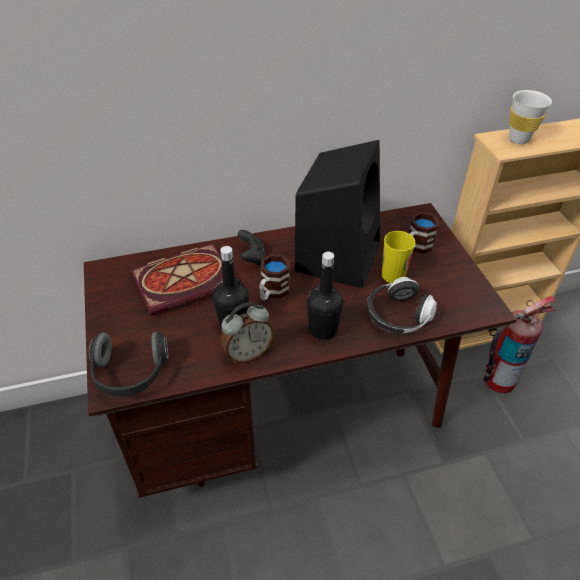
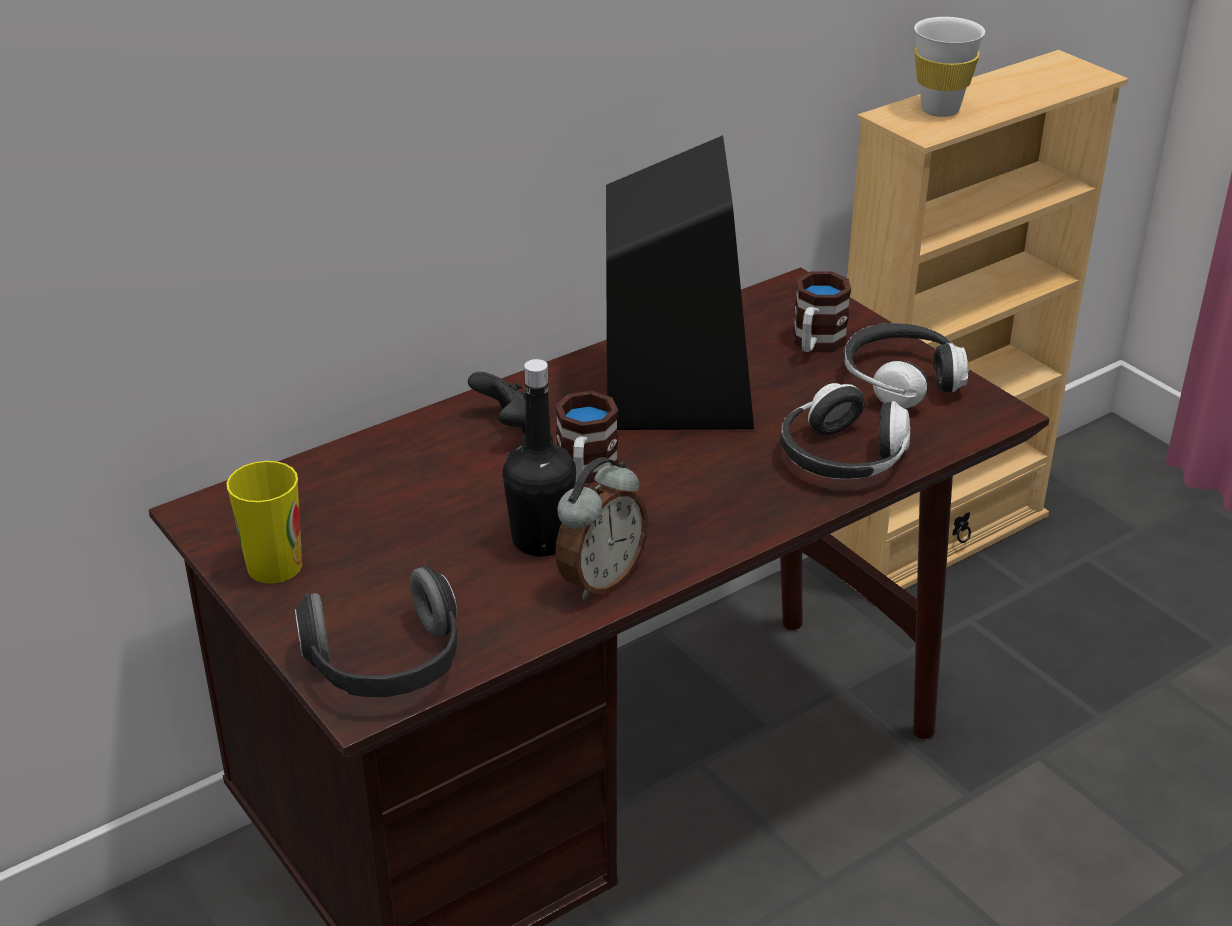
camera: 20 degrees left, 10 degrees down
book [131,244,223,316] -> none
black bottle [307,252,343,340] -> none
cup [382,231,415,283] -> cup moved to [227,461,302,584]
fire extinguisher [483,296,556,393] -> none
none -> headphones [843,323,969,408]

